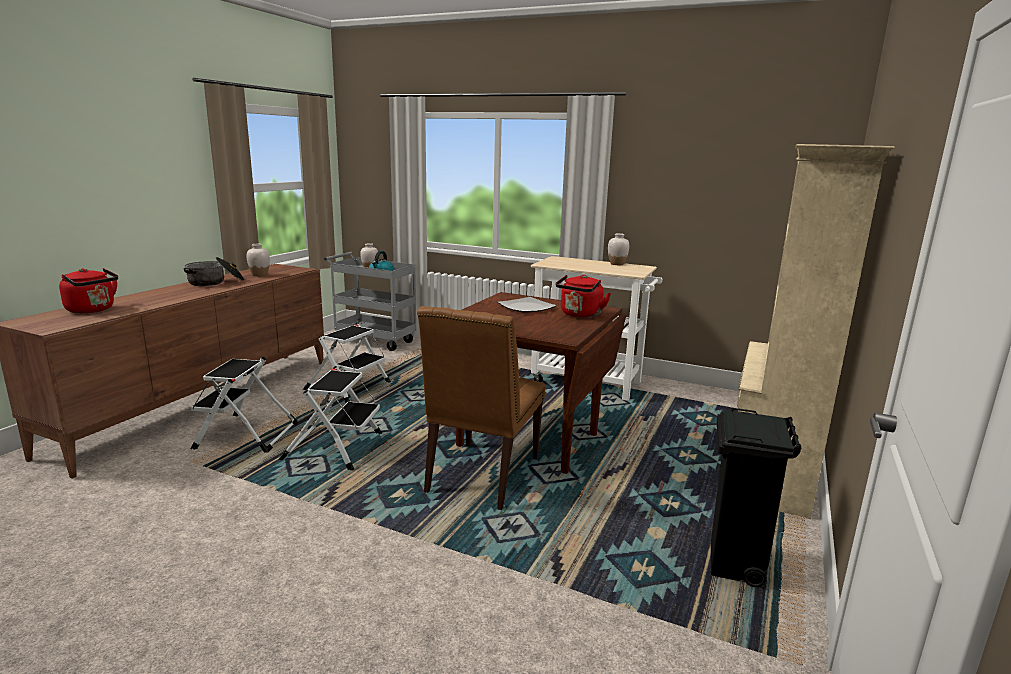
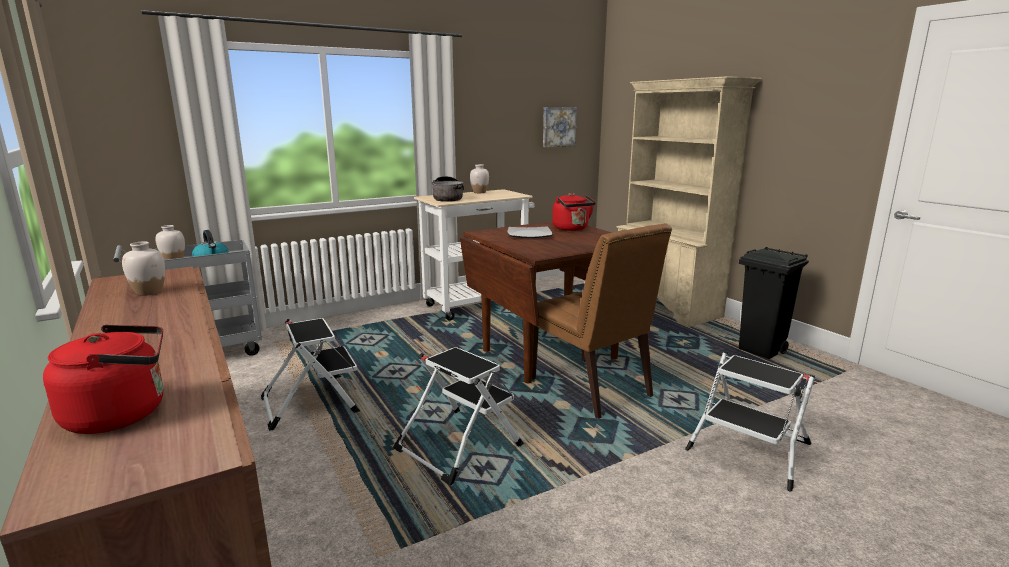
camera: 55 degrees left, 0 degrees up
cooking pot [184,257,244,286] -> cooking pot moved to [432,176,464,202]
step ladder [190,357,299,453] -> step ladder moved to [685,351,815,492]
none -> picture [543,107,577,147]

